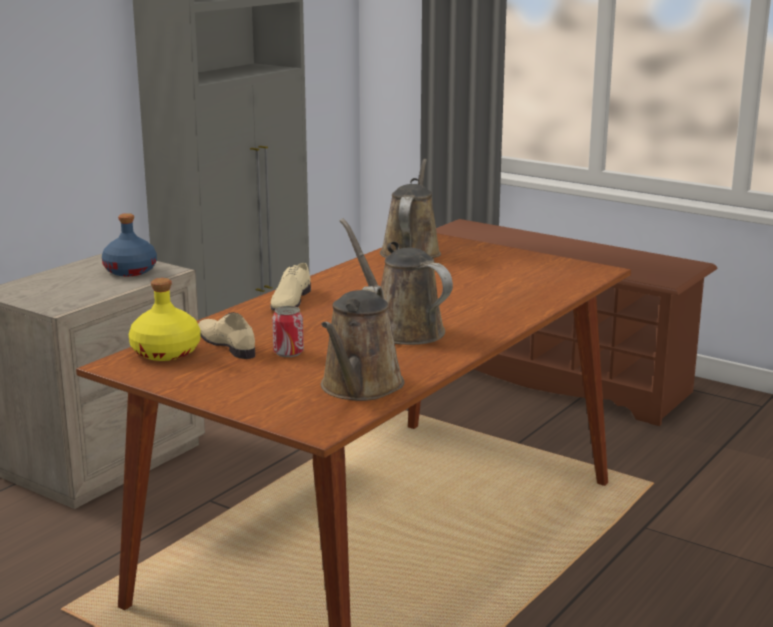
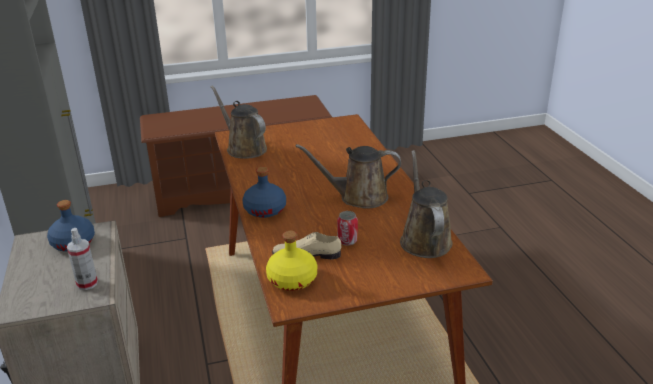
camera: 50 degrees left, 10 degrees up
beige shoe [271,263,311,311] -> blue bottle [242,167,286,218]
brown watering can [321,286,404,401] -> brown watering can turned 150 degrees counterclockwise [400,150,453,258]
none -> spray bottle [67,228,98,290]

